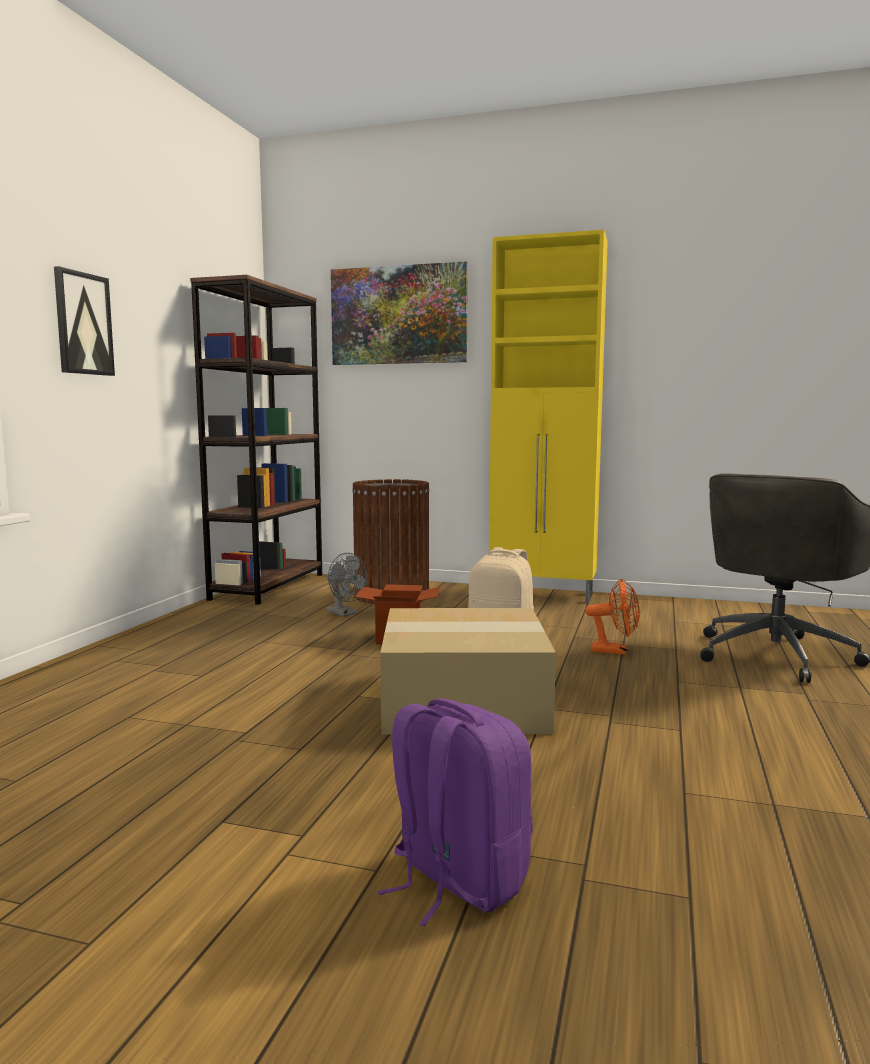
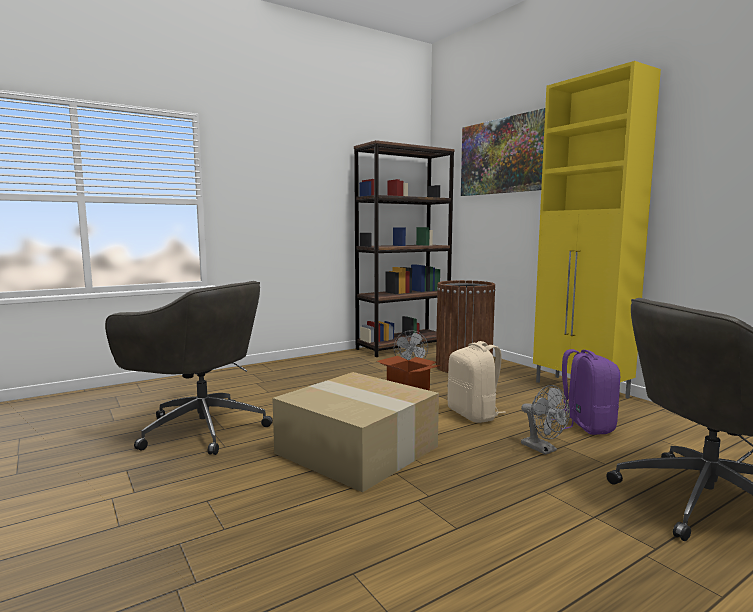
camera: 40 degrees right, 0 degrees up
picture [54,266,115,376] -> none
purple backpack [377,699,533,926] -> purple backpack moved to [555,349,620,435]
orange fan [585,579,640,655] -> grey fan [521,385,570,455]
none -> grey office chair [105,281,273,455]

